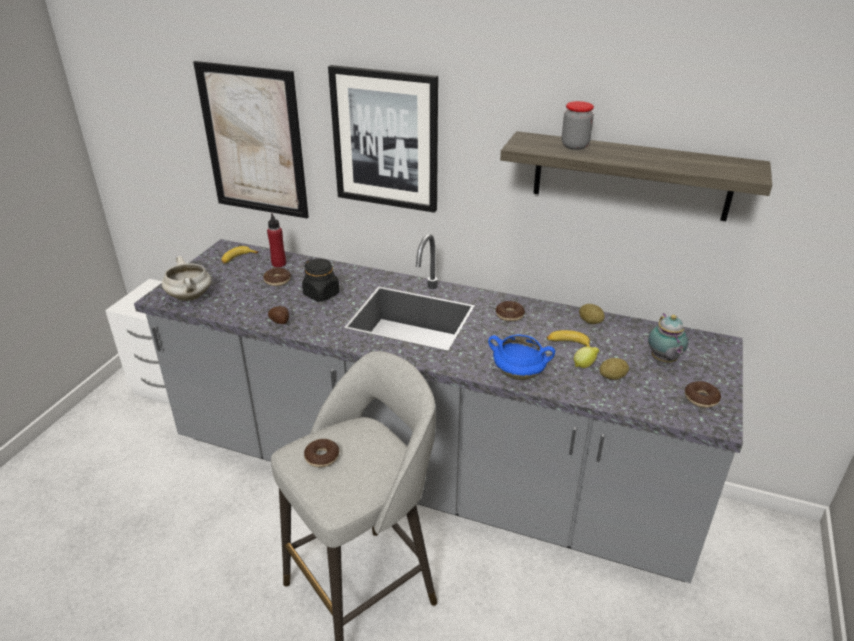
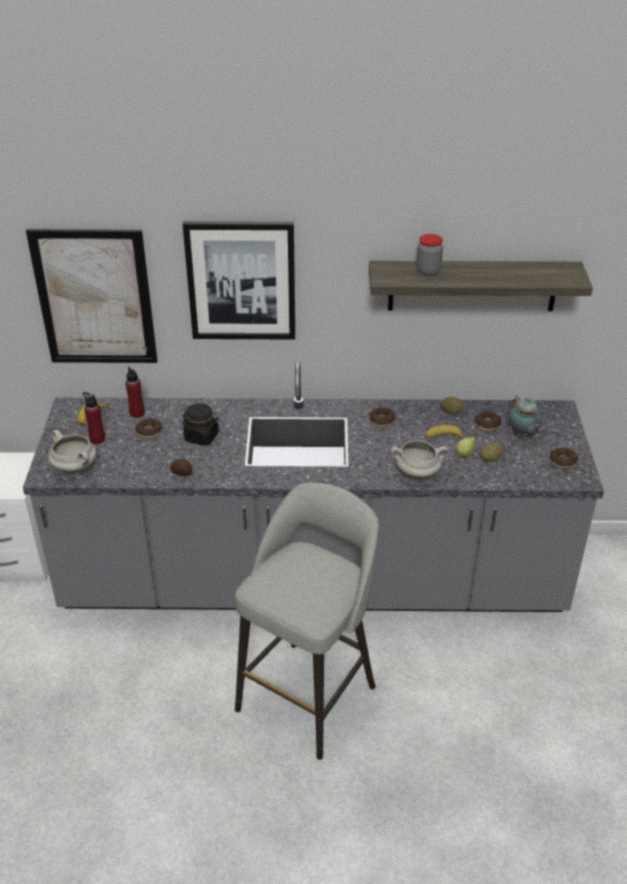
camera: 20 degrees left, 5 degrees up
donut [304,439,339,467] -> donut moved to [475,411,501,431]
blue cooking pot [488,335,555,380] -> white cooking pot [391,440,448,480]
none -> red bottle [83,392,105,444]

